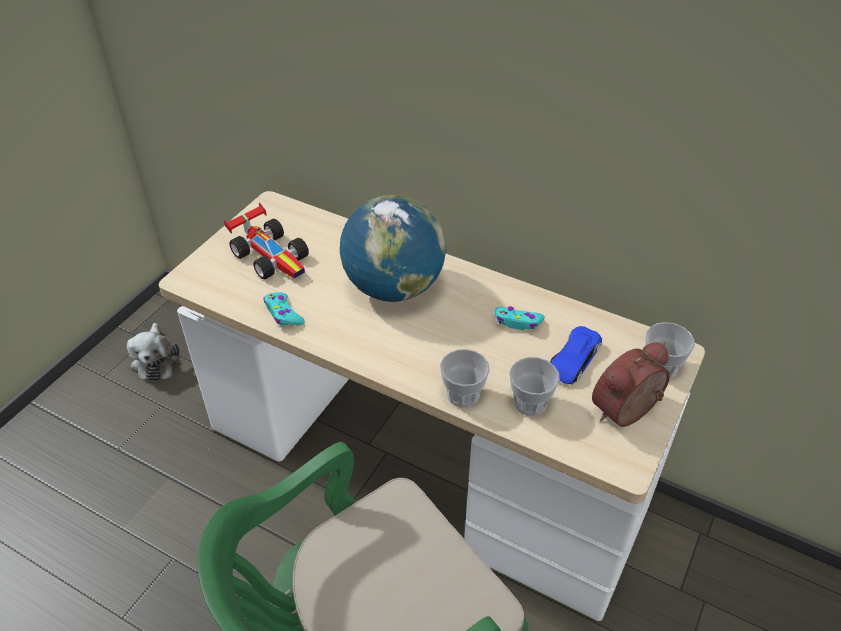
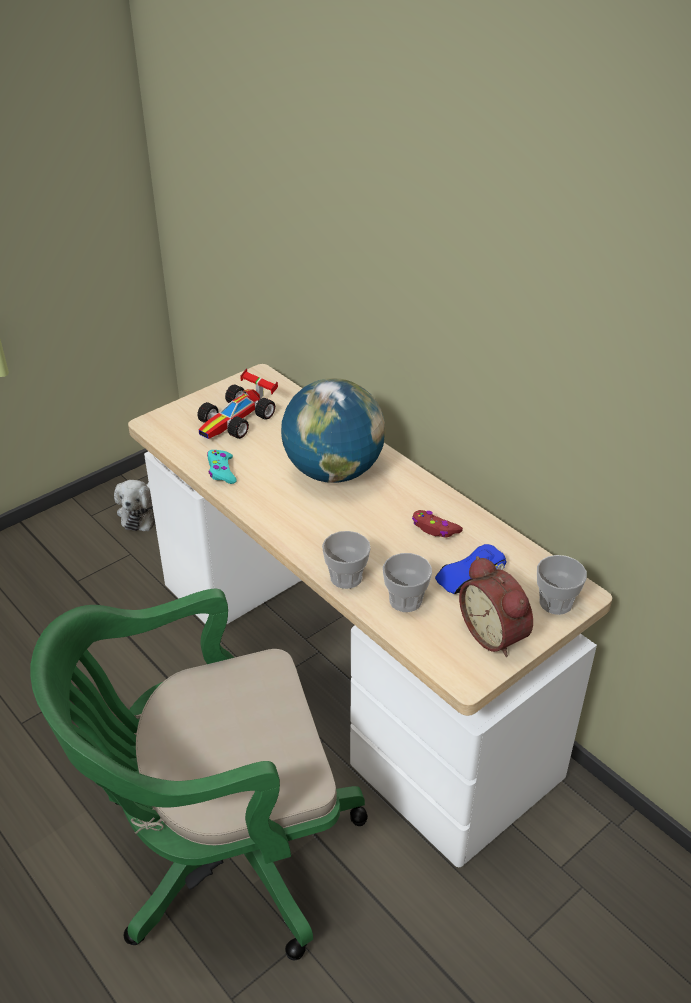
camera: 20 degrees right, 5 degrees down
toy car [224,203,309,279] -> toy car turned 60 degrees clockwise [197,369,278,439]
turquoise game controller [495,306,545,330] -> red game controller [412,510,463,538]
alarm clock [592,342,670,427] -> alarm clock turned 105 degrees counterclockwise [459,556,533,657]

